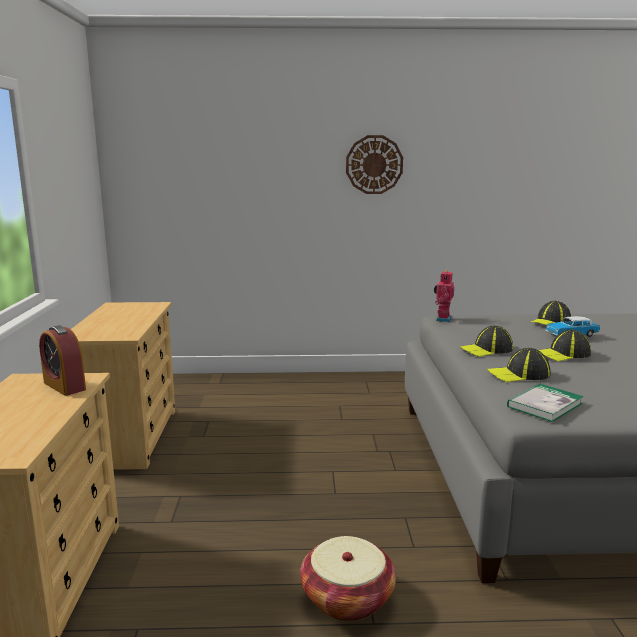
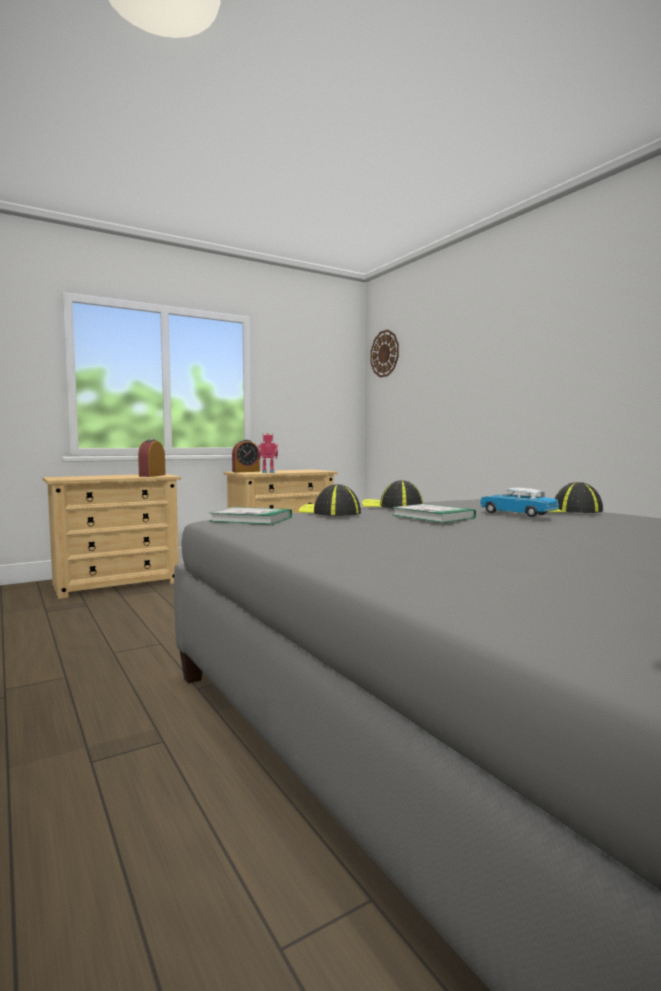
camera: 60 degrees right, 10 degrees down
basket [300,536,396,621] -> none
wall clock [346,135,403,194] -> wall clock moved to [370,330,399,378]
toy robot [434,270,454,322] -> toy robot moved to [258,433,278,473]
cap [539,329,591,362] -> book [392,504,476,523]
none -> alarm clock [232,440,260,472]

